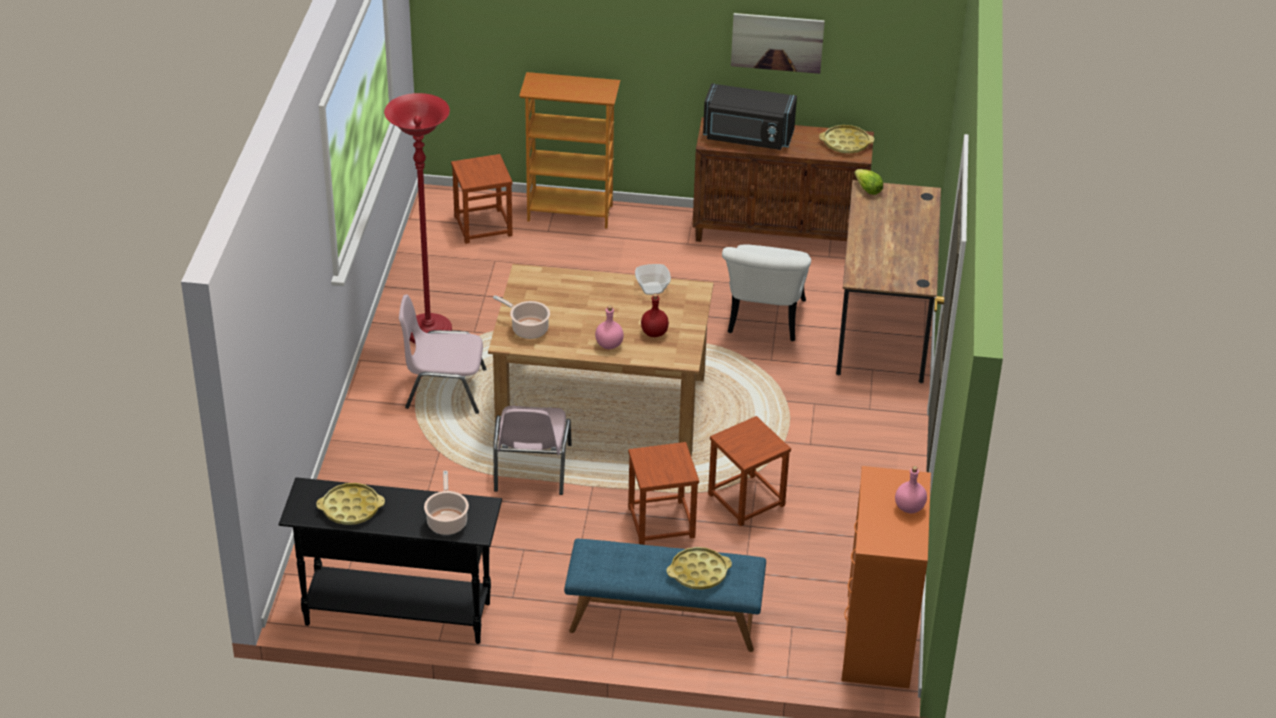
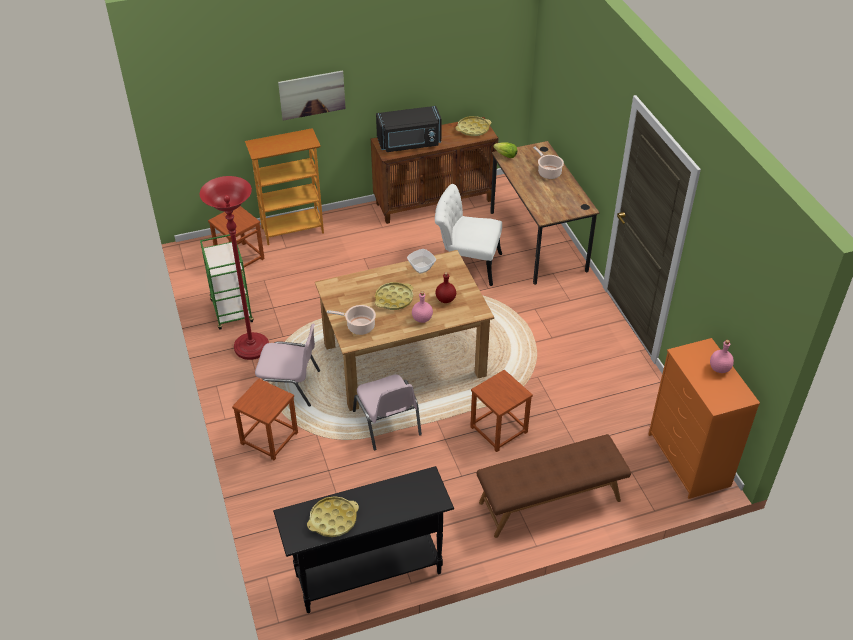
camera: 25 degrees left, 5 degrees up
pink chair [399,294,486,414] -> pink chair turned 150 degrees counterclockwise [255,324,320,407]
cooking pot [424,471,469,535] -> cooking pot moved to [533,146,564,179]
blue bench [564,538,766,652] -> brown bench [477,434,631,538]
yellow tray [666,547,732,590] -> yellow tray moved to [375,282,413,310]
brown stool [708,416,791,526] -> brown stool moved to [232,378,298,460]
white chair [722,244,811,341] -> white chair turned 120 degrees clockwise [435,184,502,286]
picture [731,13,825,74] -> picture moved to [278,70,346,120]
none -> green cart [200,234,254,330]

